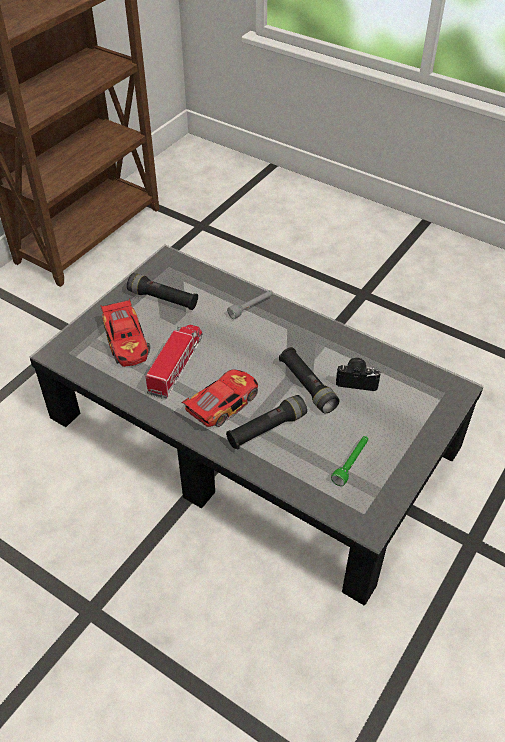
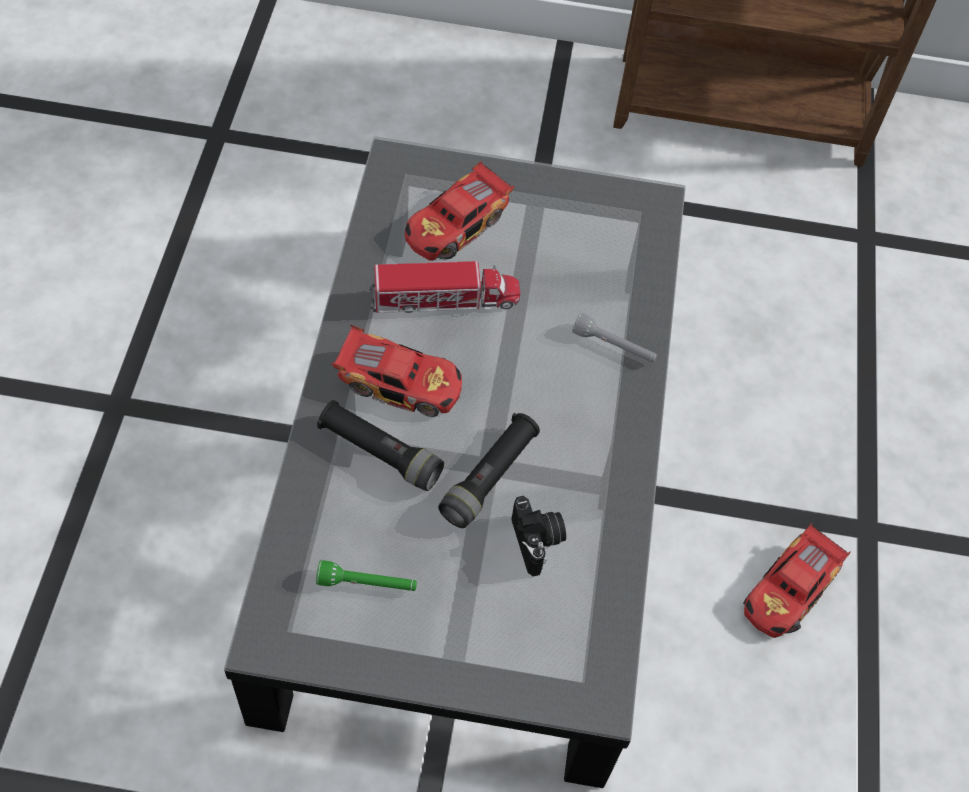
camera: 60 degrees right, 10 degrees up
black flashlight [127,273,198,310] -> none
none -> toy car [743,523,851,638]

